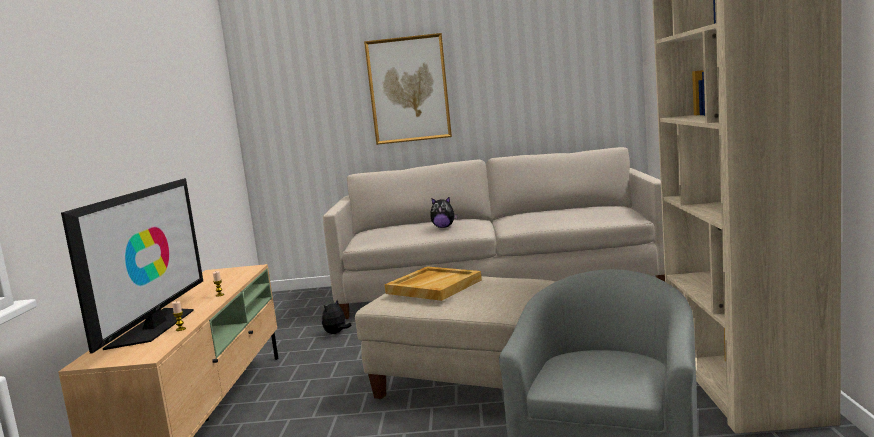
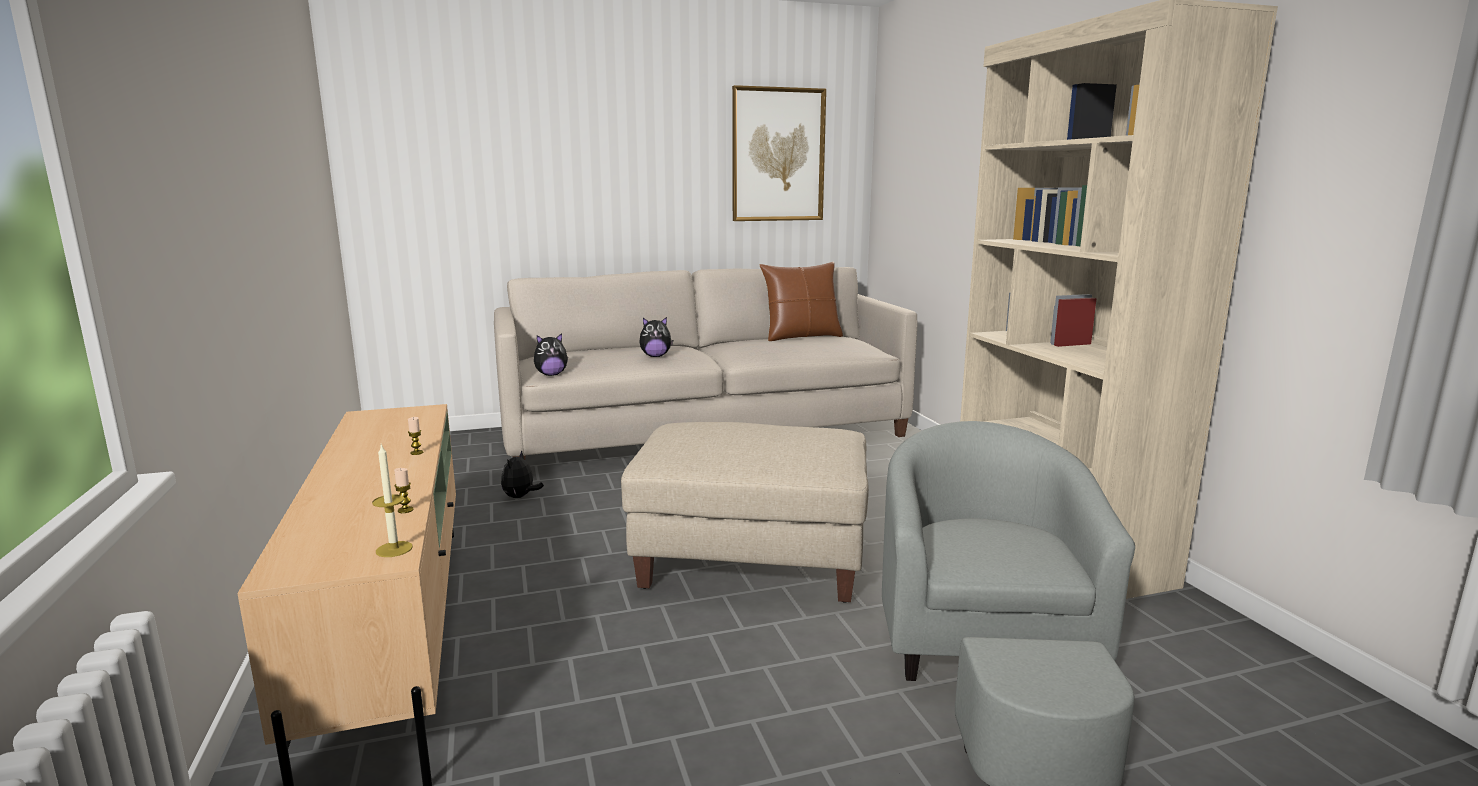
camera: 20 degrees left, 5 degrees up
television [61,178,203,354] -> none
picture [364,33,452,145] -> picture moved to [732,85,826,221]
beige tray [385,266,482,301] -> none
none -> candle [372,444,413,557]
none -> plush toy [534,333,568,376]
none -> brown pillow [760,262,843,341]

